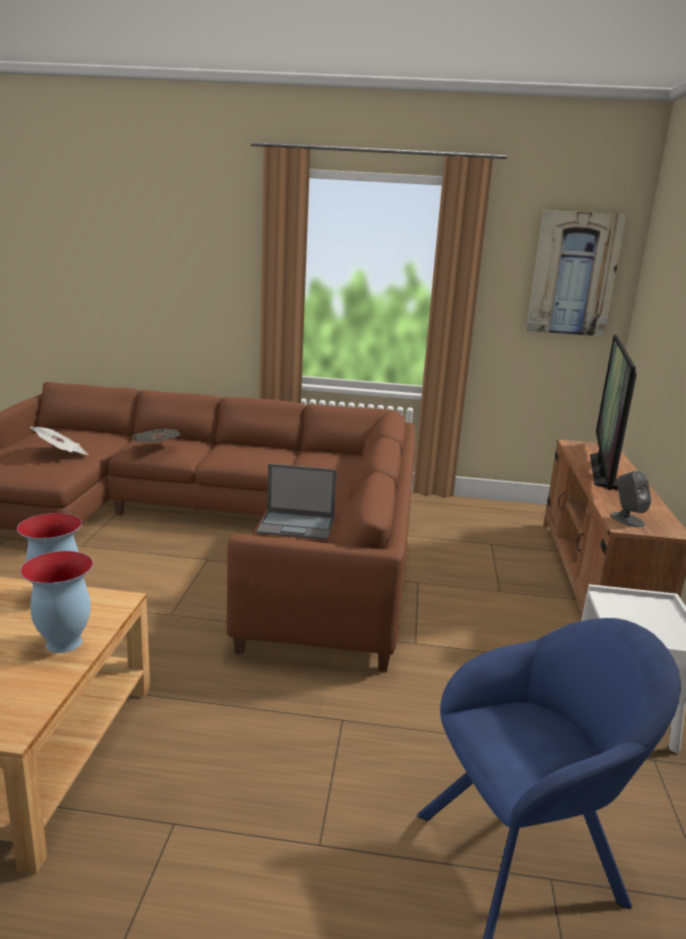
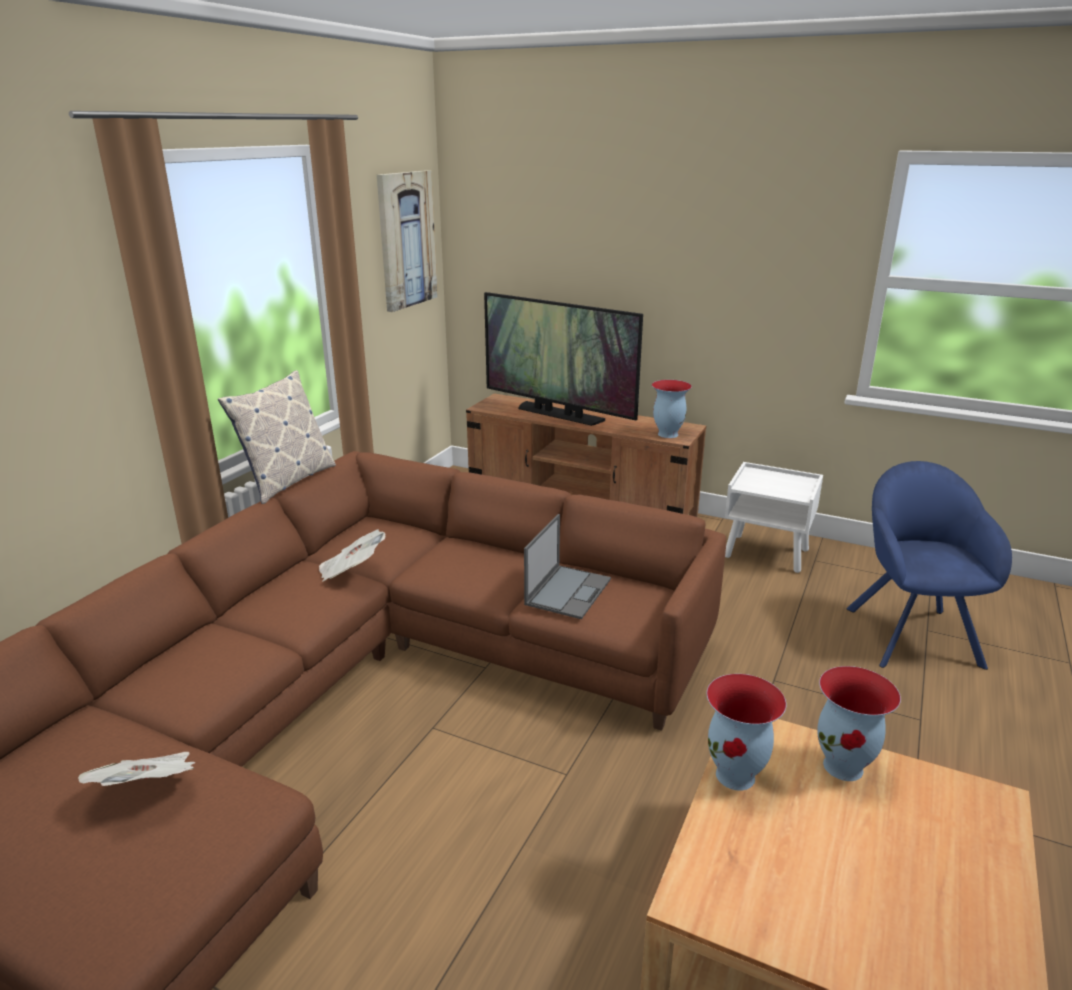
camera: 70 degrees left, 5 degrees up
newspaper [132,429,181,442] -> newspaper moved to [319,529,385,581]
grey speaker [610,470,651,527] -> vase [652,380,692,438]
none -> pillow [218,370,336,504]

